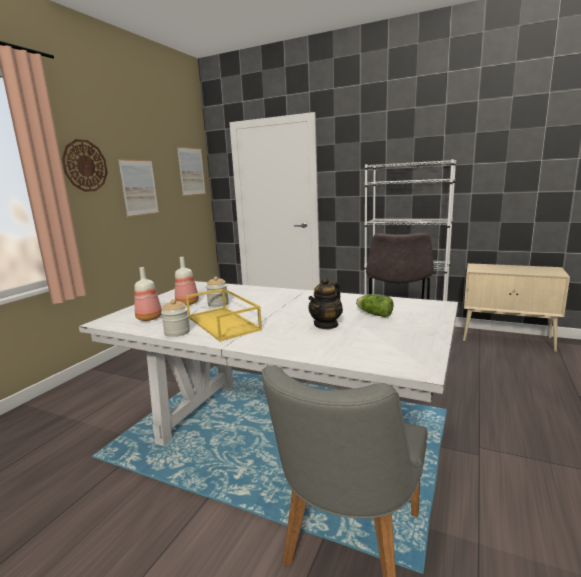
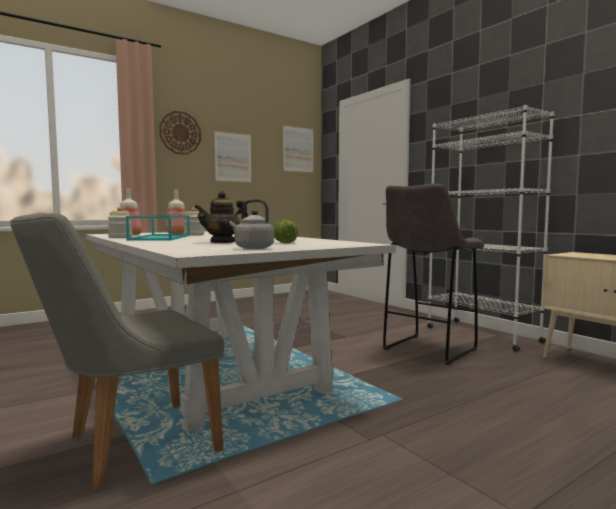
camera: 30 degrees right, 10 degrees down
yellow tray [185,288,262,342] -> turquoise tray [126,215,190,241]
none -> grey kettle [229,199,274,249]

